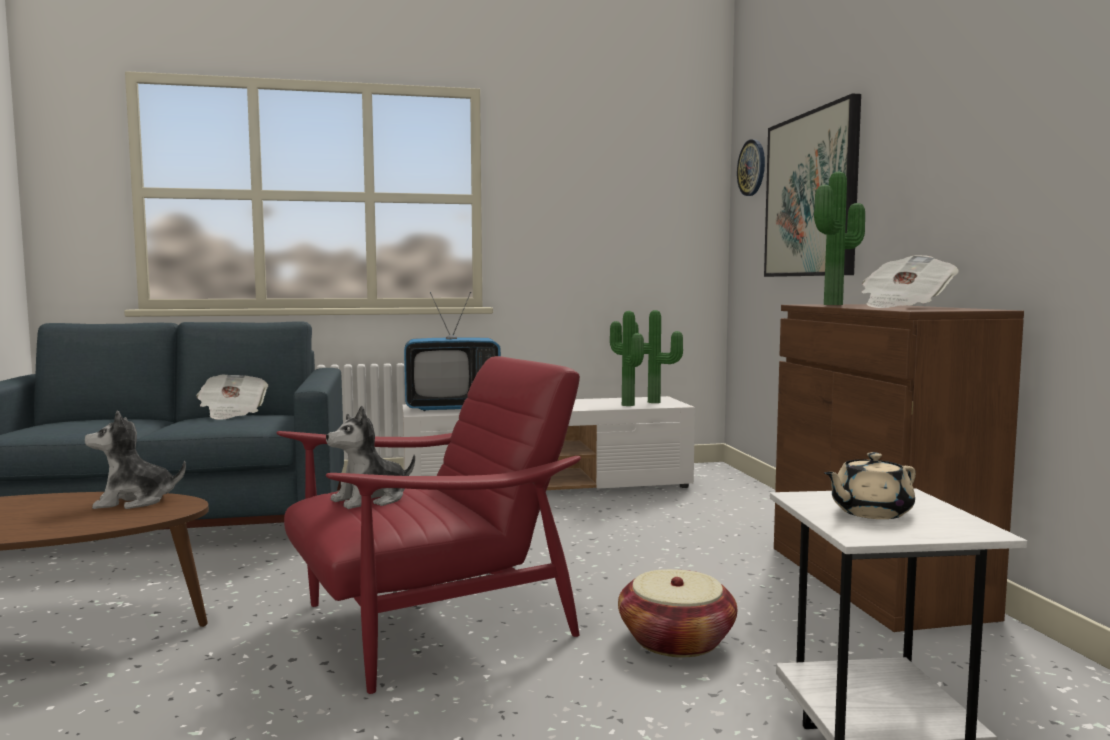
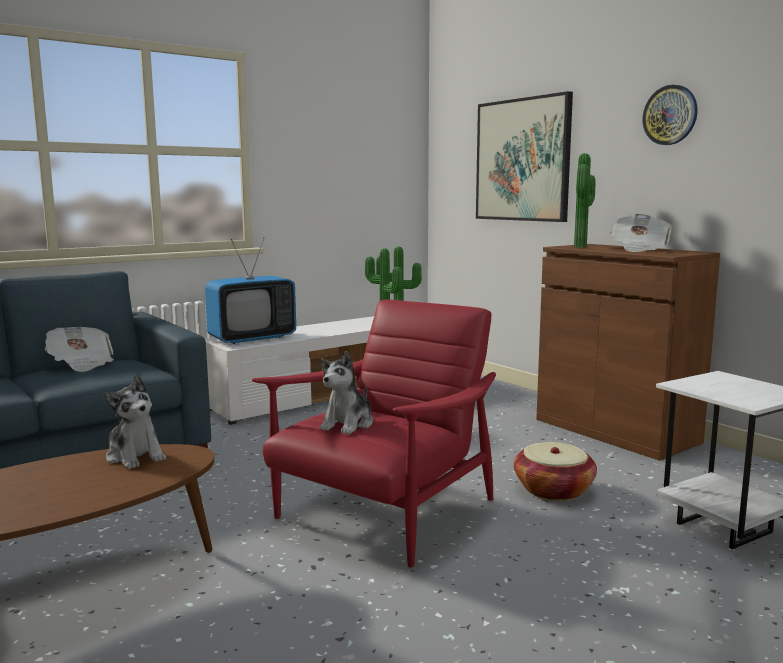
camera: 25 degrees left, 5 degrees up
plush toy [85,410,186,509] -> plush toy turned 90 degrees counterclockwise [105,375,166,469]
wall clock [737,139,765,196] -> wall clock moved to [642,85,698,145]
beige teapot [824,452,916,519] -> none

